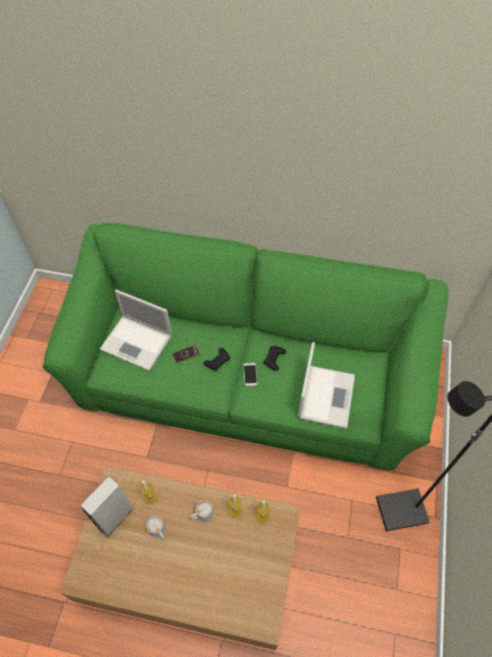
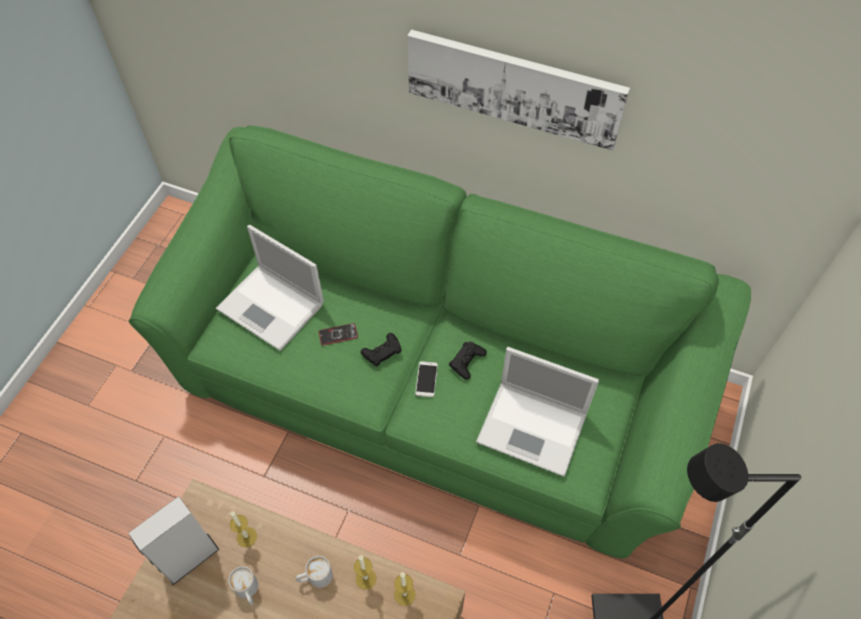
camera: 10 degrees right, 0 degrees up
laptop [298,342,355,429] -> laptop turned 90 degrees clockwise [476,347,599,477]
none -> picture [407,30,630,151]

